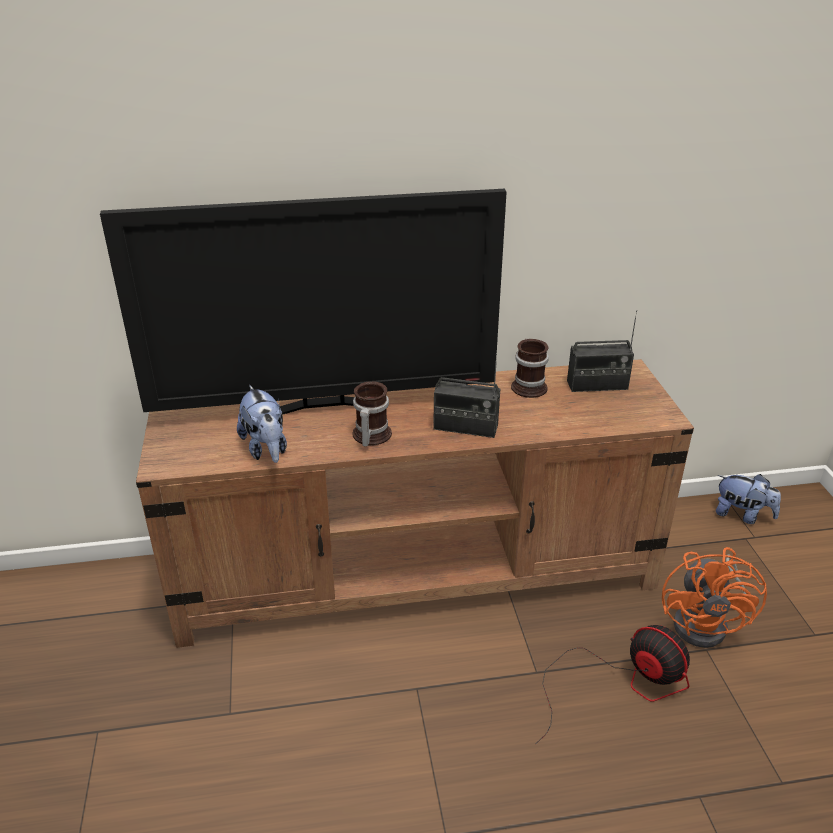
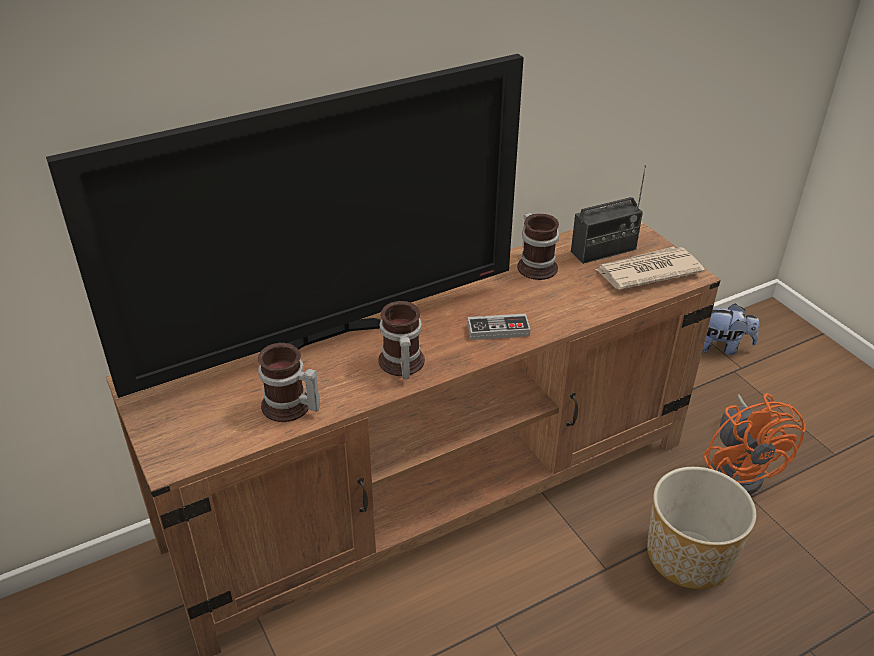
camera: 20 degrees left, 5 degrees up
plush toy [237,385,287,463] -> mug [258,343,320,422]
radio [433,353,500,438] -> game controller [467,314,531,340]
fan [535,625,690,745] -> planter [647,467,756,589]
none -> newspaper [595,247,705,290]

